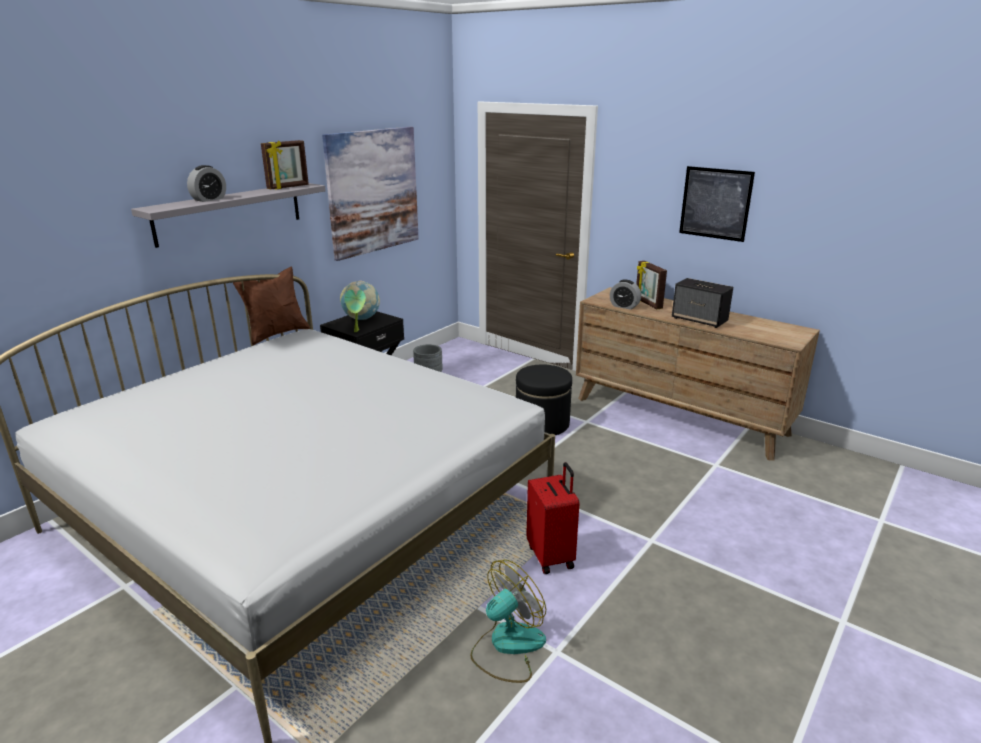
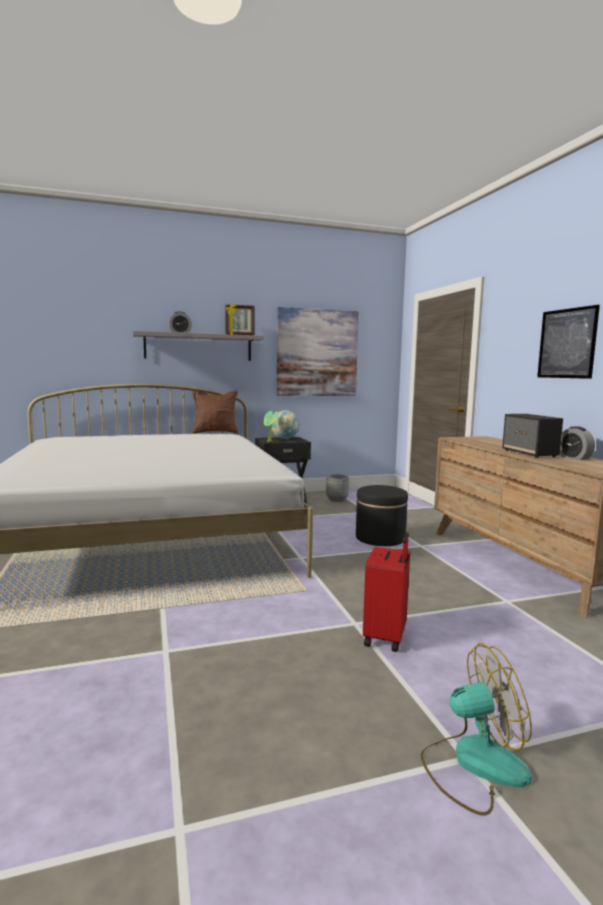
camera: 35 degrees right, 15 degrees down
fan [470,560,546,683] -> fan moved to [421,643,532,816]
red suitcase [526,462,579,574] -> red suitcase moved to [363,532,410,652]
alarm clock [610,279,641,310] -> alarm clock moved to [560,427,595,460]
picture frame [636,261,667,309] -> none

